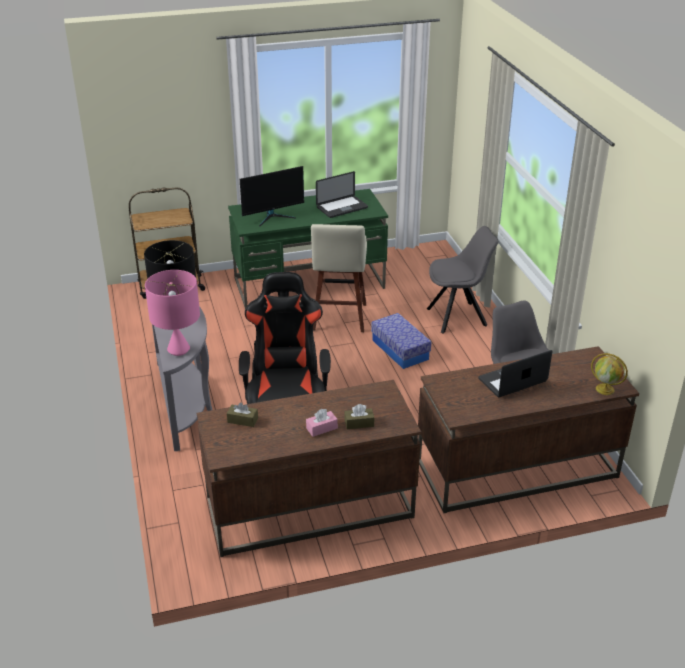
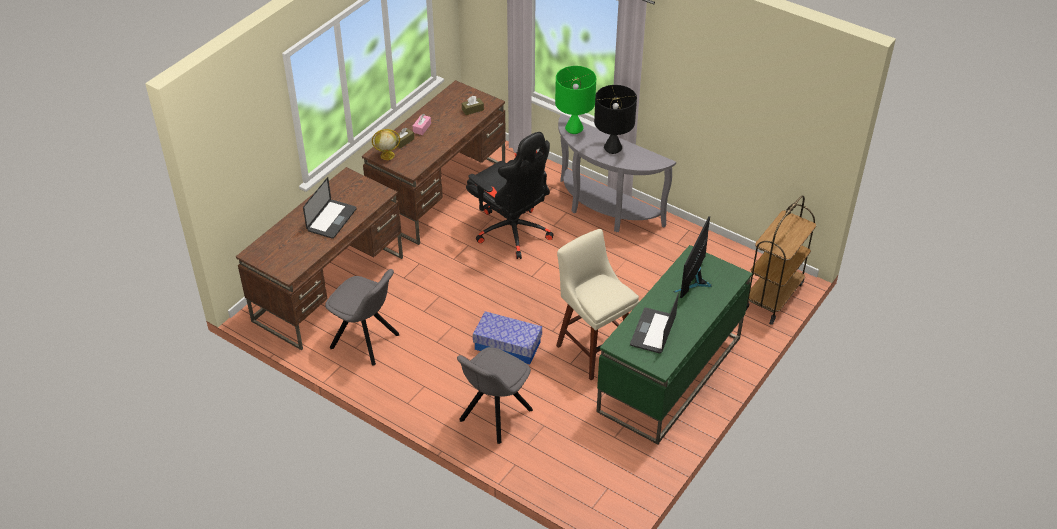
camera: 140 degrees right, 10 degrees up
pink table lamp [145,270,200,356] -> green table lamp [555,66,596,134]
globe [591,353,628,395] -> globe moved to [372,129,400,160]

